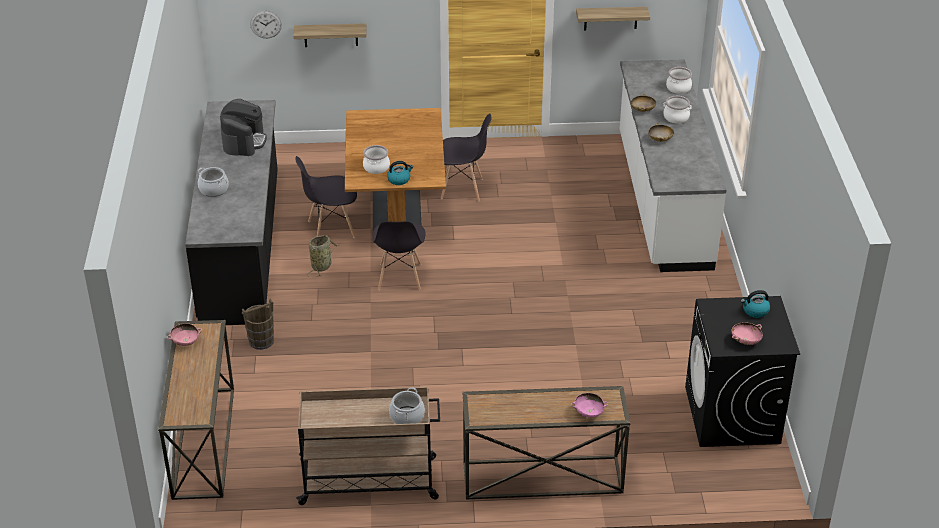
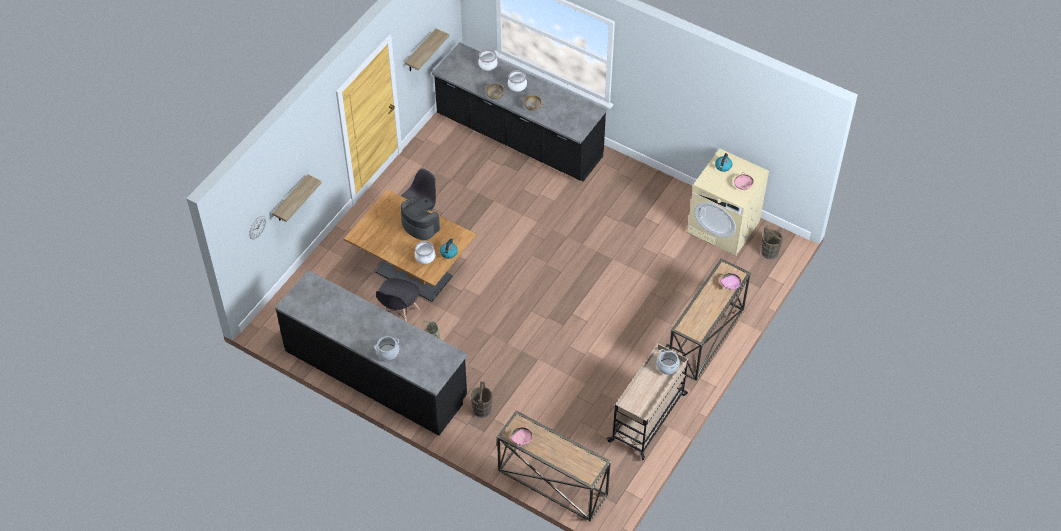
camera: 55 degrees left, 15 degrees up
coffee machine [220,99,267,156] -> coffee machine moved to [401,197,440,240]
grey chair [373,221,426,290] -> none
white counter [620,59,727,272] -> black counter [432,42,607,182]
black washing machine [685,296,800,447] -> beige washing machine [687,149,770,256]
none -> brown bucket [761,226,783,259]

